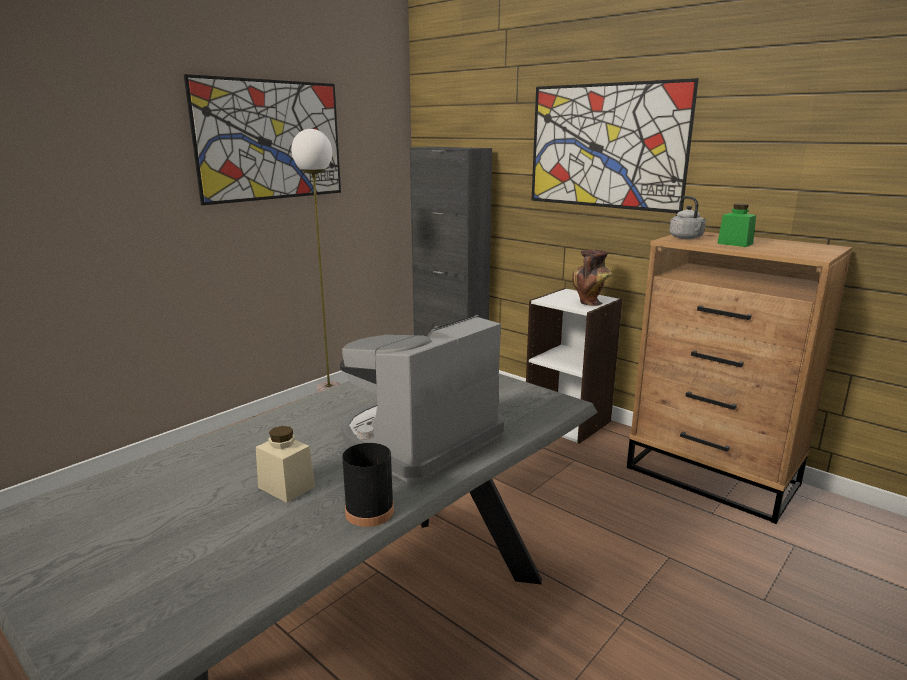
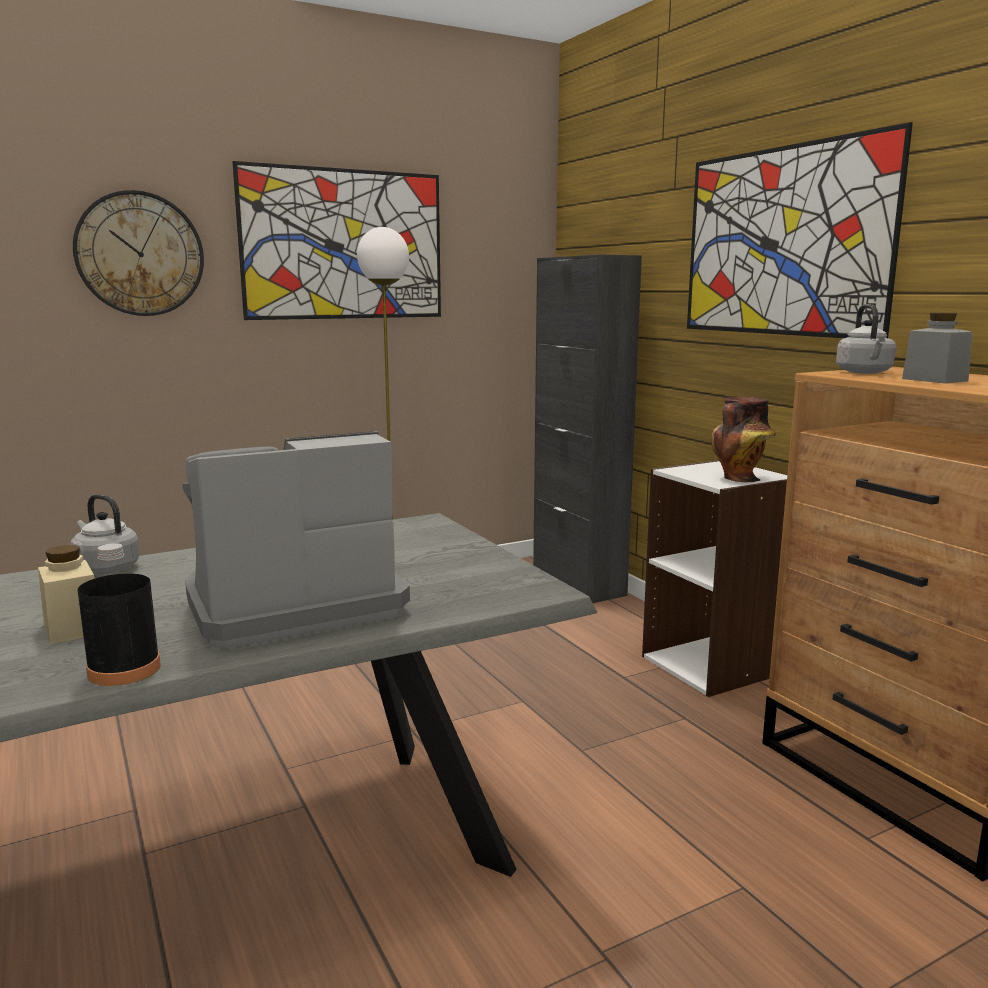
camera: 20 degrees right, 5 degrees down
green jar [717,204,756,247] -> grey jar [902,313,973,383]
none -> grey kettle [70,494,140,574]
none -> wall clock [73,190,204,316]

